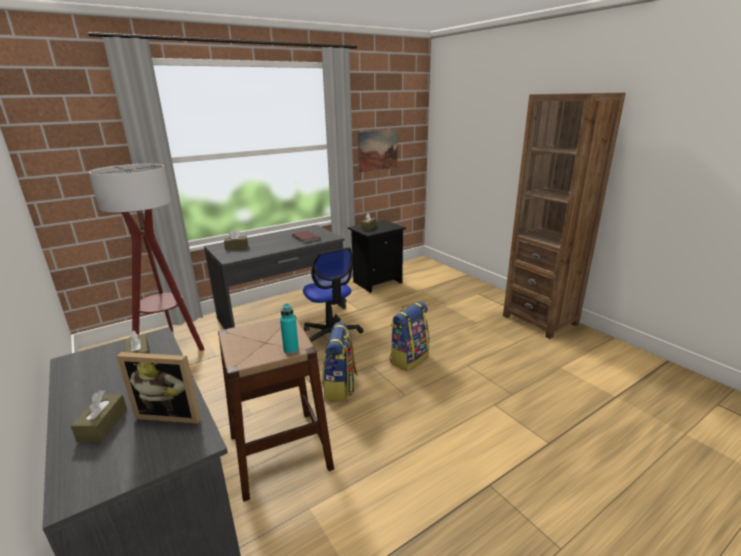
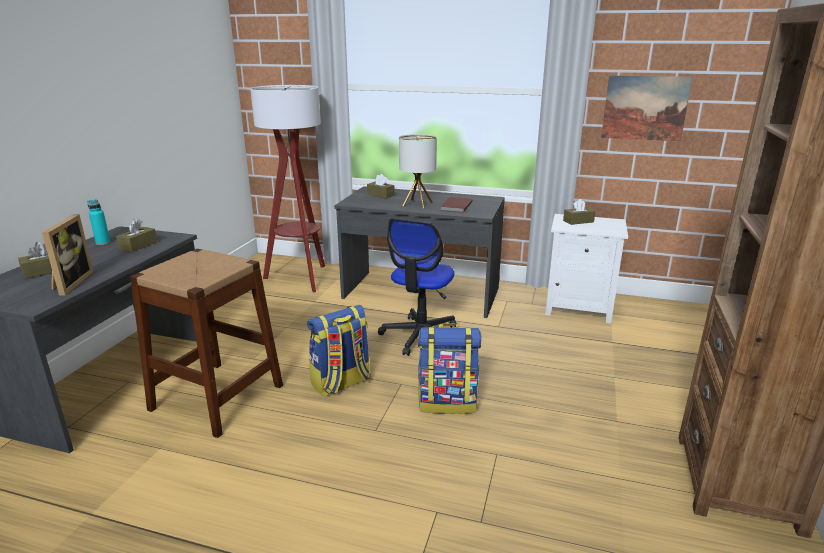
camera: 50 degrees right, 0 degrees up
picture frame [117,352,201,424] -> picture frame turned 150 degrees counterclockwise [42,214,94,295]
turquoise bottle [280,304,299,354] -> turquoise bottle moved to [87,199,110,245]
black nightstand [348,220,406,293] -> white nightstand [545,214,628,323]
none -> table lamp [399,134,437,209]

